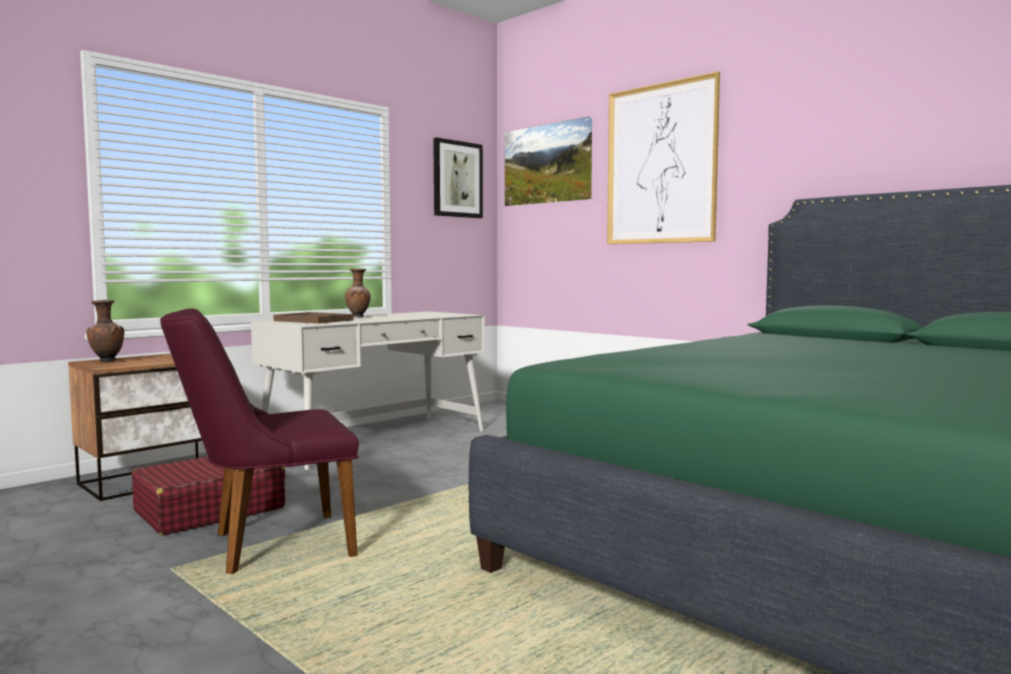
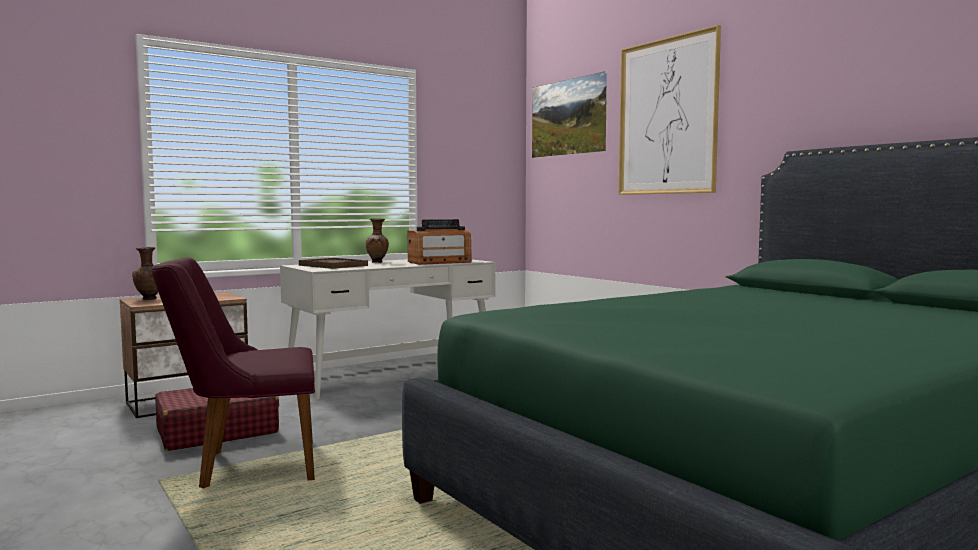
camera: 10 degrees right, 0 degrees up
picture [433,137,483,218] -> none
none -> radio [408,219,472,265]

